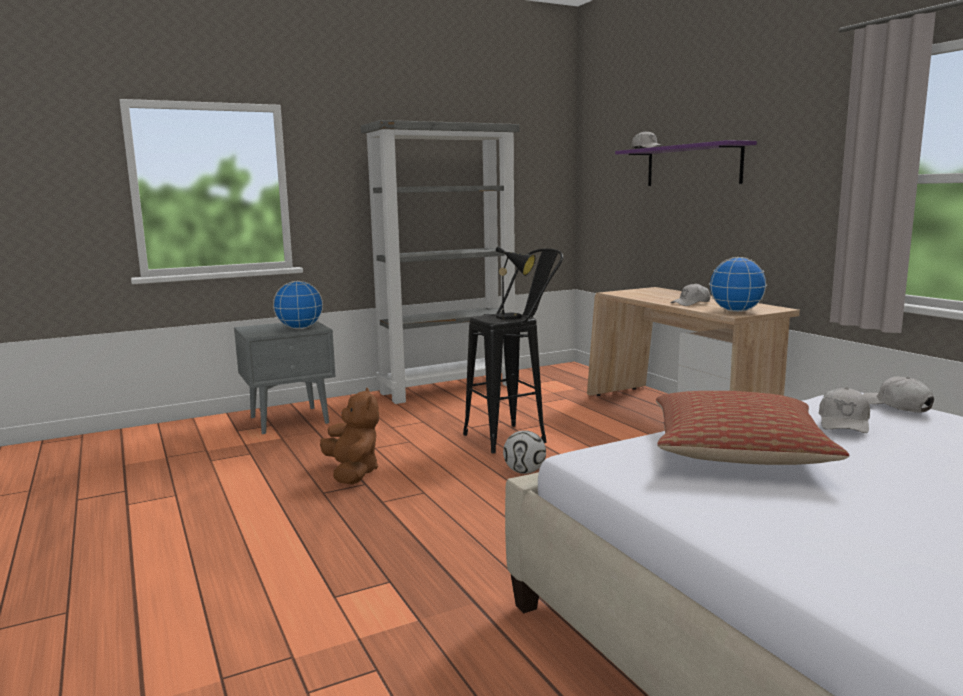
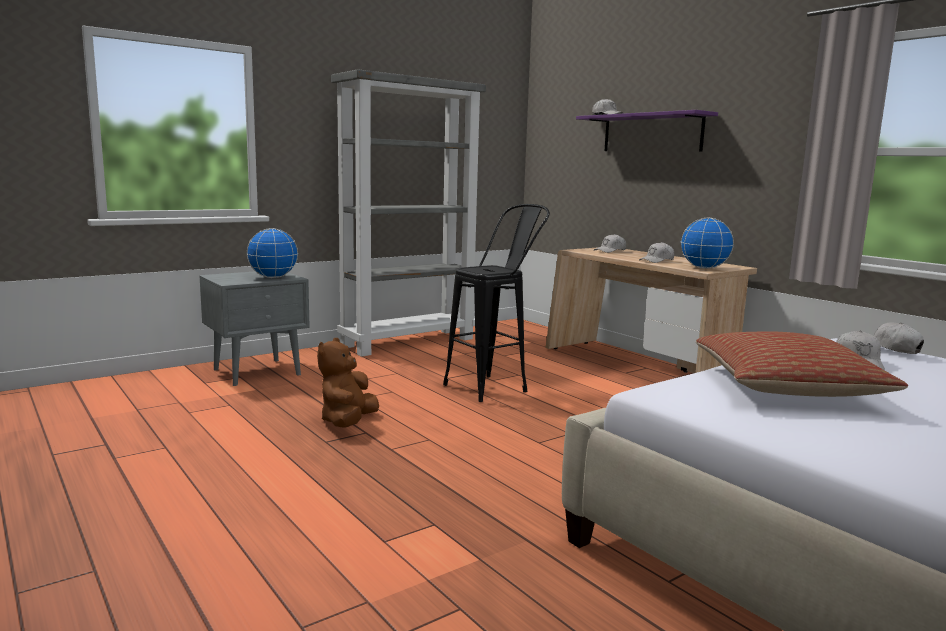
camera: 10 degrees left, 0 degrees up
brown plush toy [320,388,379,484] -> brown plush toy turned 135 degrees counterclockwise [317,338,379,428]
black table lamp [484,246,535,320] -> none
football [503,430,546,474] -> none
none -> white cap [594,234,626,253]

